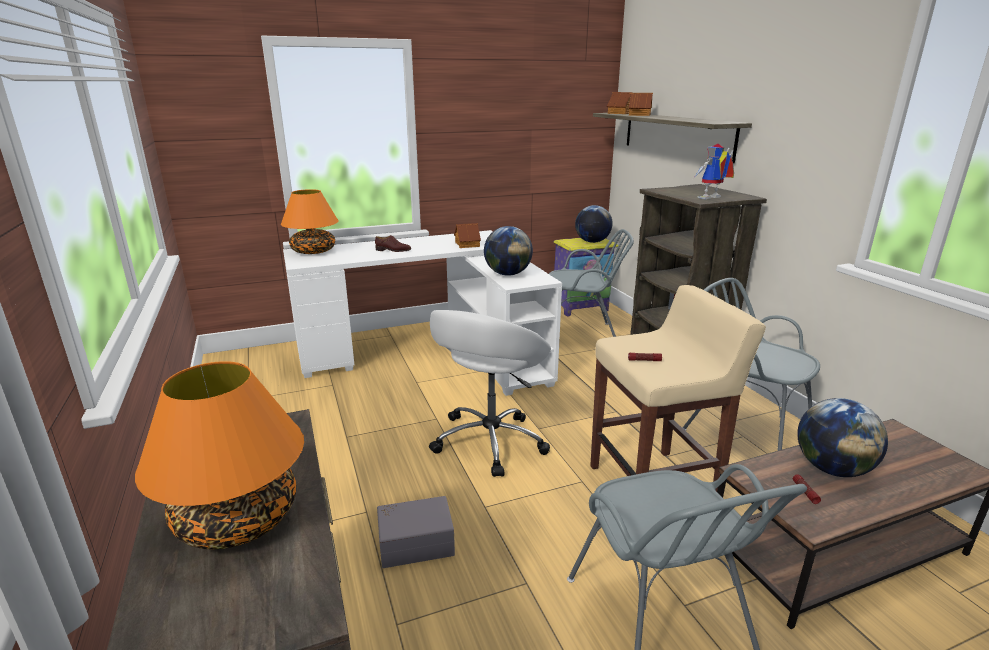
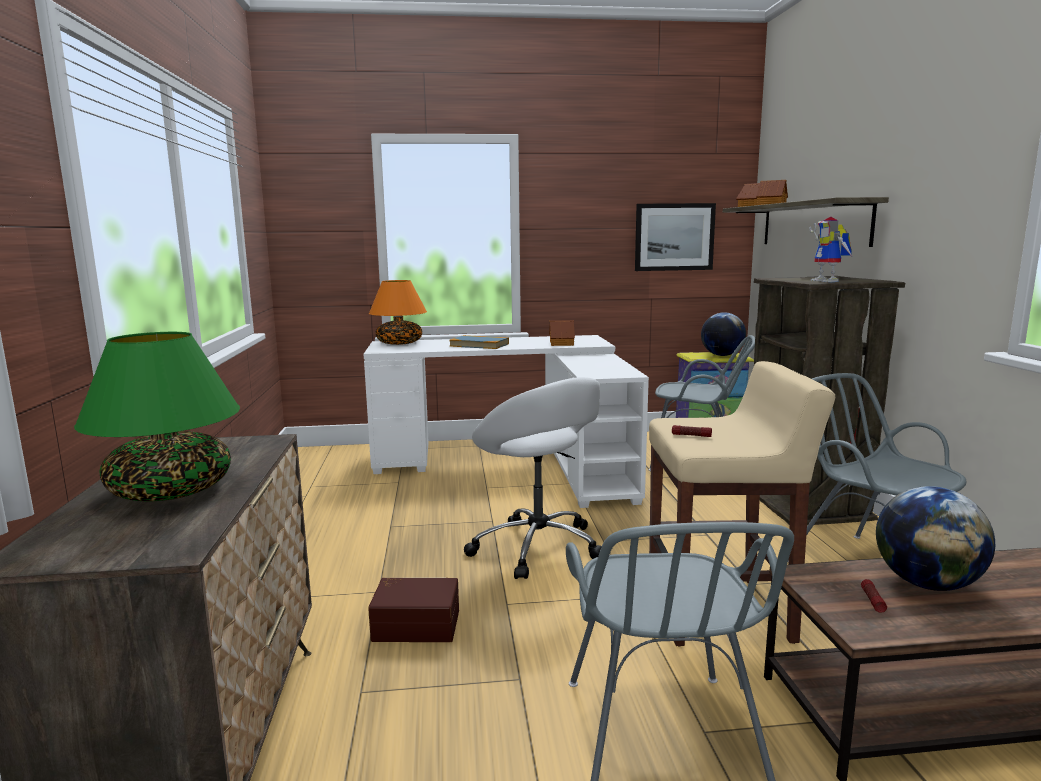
camera: 15 degrees right, 10 degrees down
orange table lamp [135,361,304,550] -> green table lamp [74,332,240,502]
brown shoe [375,235,411,252] -> book [449,335,509,349]
grey storage box [377,496,455,568] -> brown storage box [368,578,459,642]
white office chair [429,310,551,477] -> white office chair turned 75 degrees counterclockwise [464,377,602,579]
globe [484,226,533,276] -> none
toy robot [693,144,734,199] -> toy robot turned 90 degrees counterclockwise [809,217,853,282]
none -> picture [635,203,716,271]

